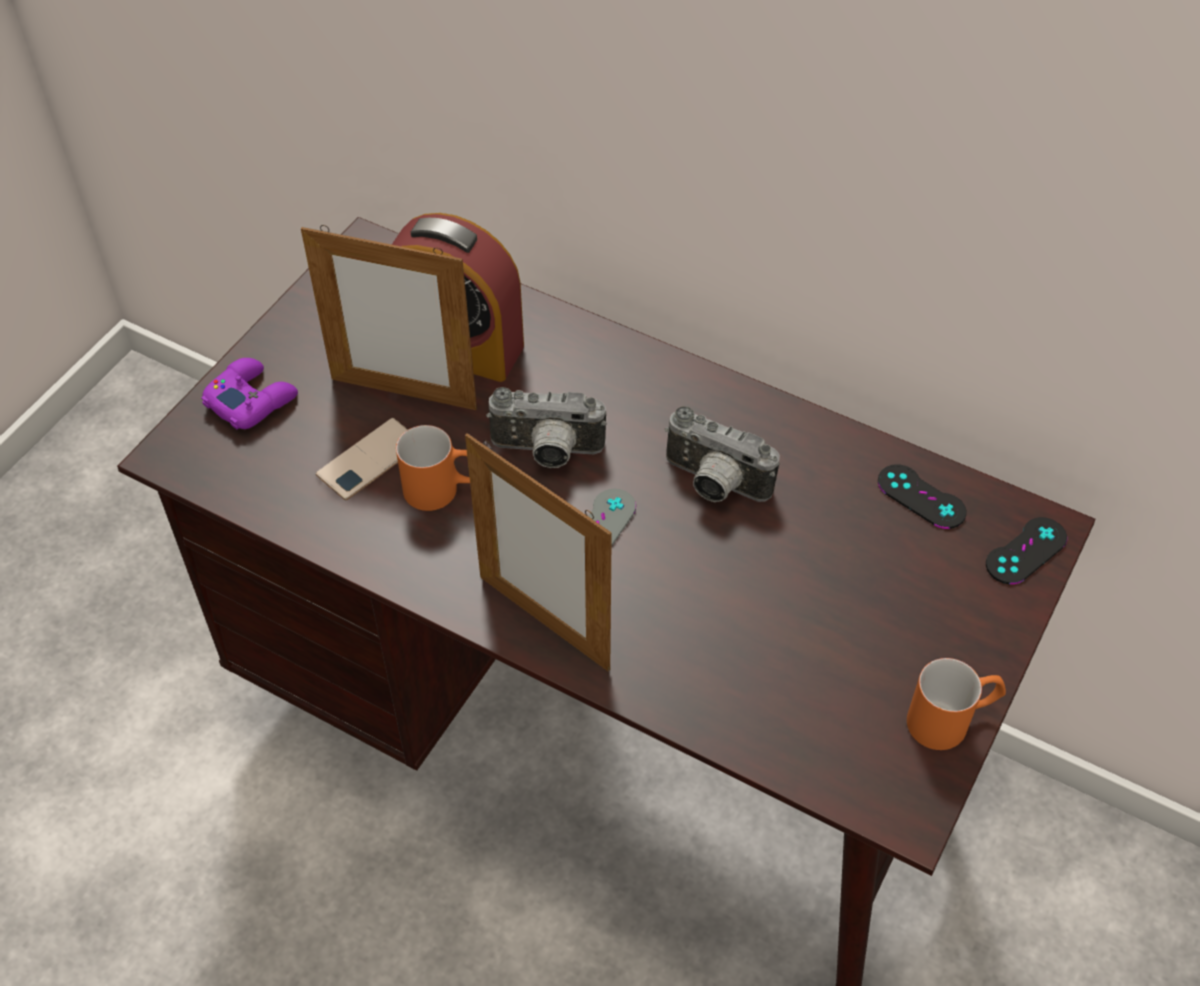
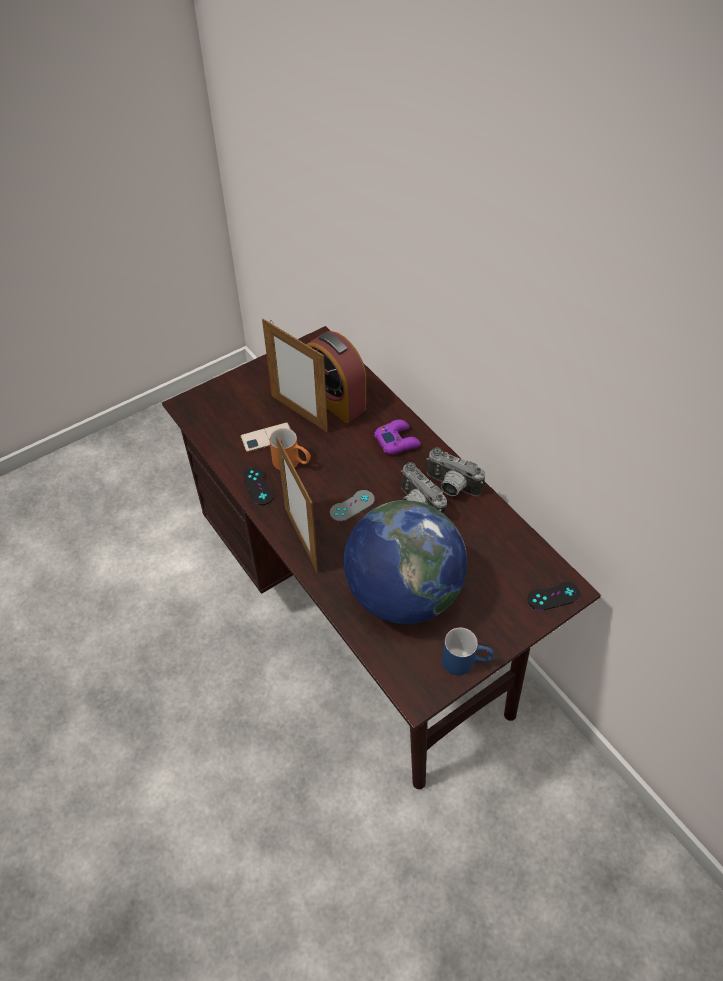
camera: 25 degrees right, 0 degrees up
purple game controller [201,358,298,429] -> purple game controller moved to [374,419,421,455]
camera [486,387,607,468] -> camera moved to [427,447,485,496]
black game controller [878,464,967,529] -> black game controller moved to [243,467,274,505]
orange mug [907,658,1006,750] -> blue mug [441,627,494,675]
none -> globe [344,500,467,624]

